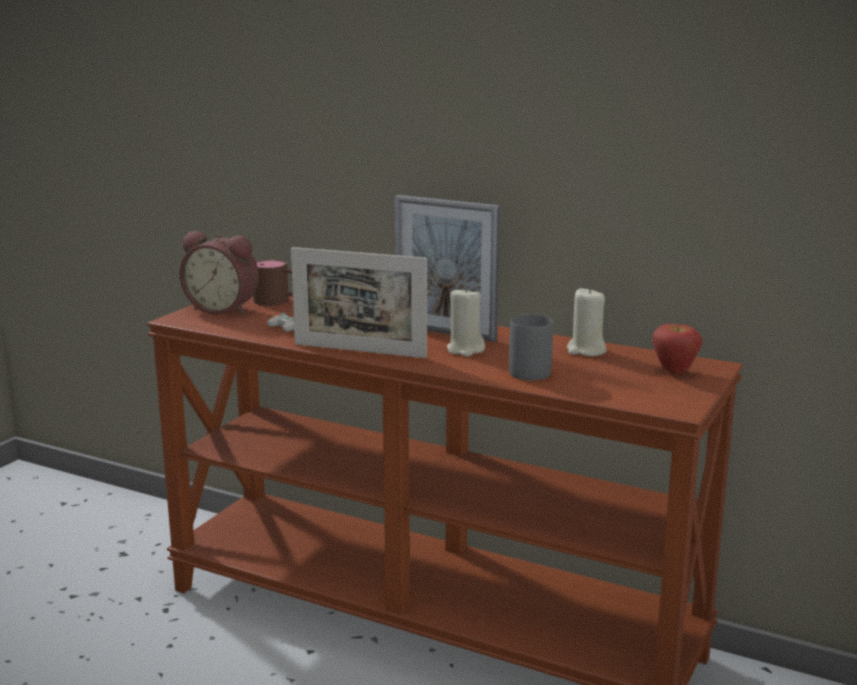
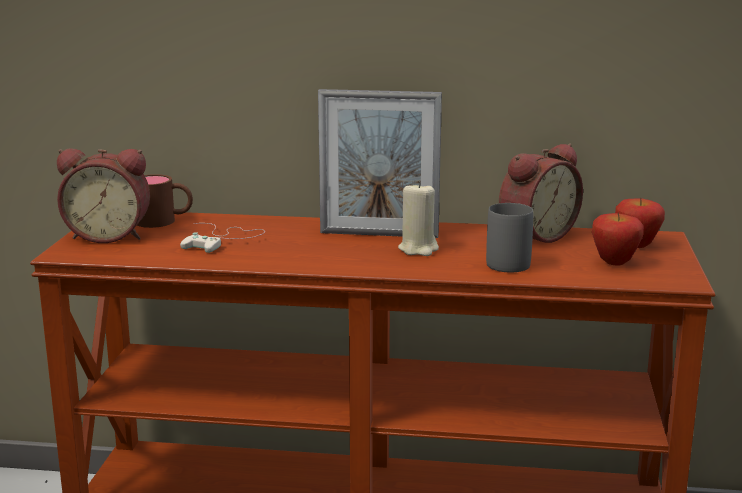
camera: 20 degrees left, 0 degrees up
picture frame [291,247,427,358] -> none
beige candle [567,287,607,356] -> alarm clock [499,143,583,243]
none -> apple [592,212,643,266]

